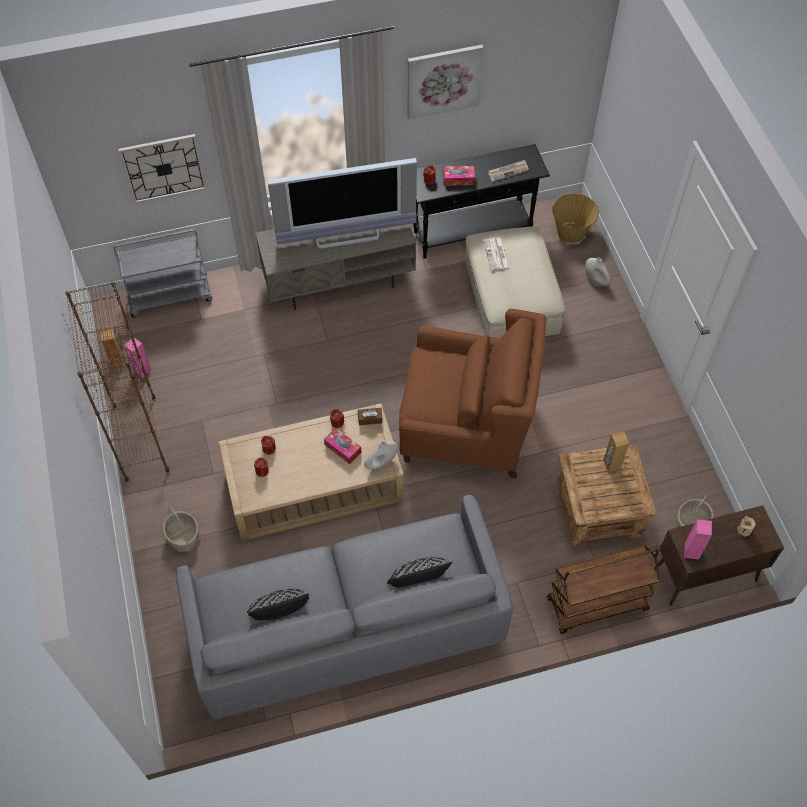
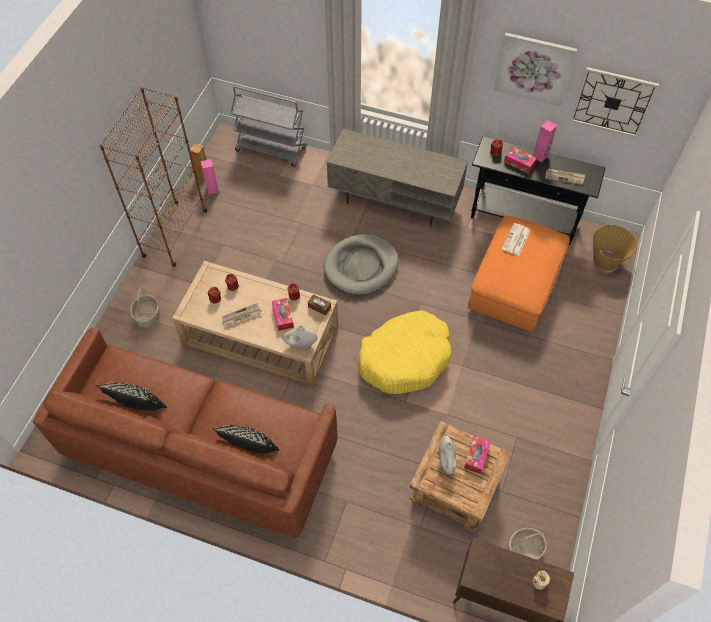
camera: 35 degrees right, 0 degrees up
wall clock [118,134,207,204] -> wall clock moved to [570,67,659,138]
grey sofa [176,495,513,720] -> brown sofa [33,327,337,539]
television [267,158,417,249] -> none
brown armchair [399,309,546,478] -> yellow dog bed [358,310,451,394]
beige ottoman [465,226,565,338] -> orange ottoman [468,215,570,332]
brown cart [547,545,661,634] -> none
white vase [585,257,611,287] -> white vase moved to [439,436,456,474]
brown speaker [603,431,629,473] -> tissue box [464,435,491,474]
pink speaker [684,519,712,560] -> pink speaker moved to [533,120,557,162]
none -> newspaper [222,303,262,326]
none -> grey dog bed [323,234,399,295]

